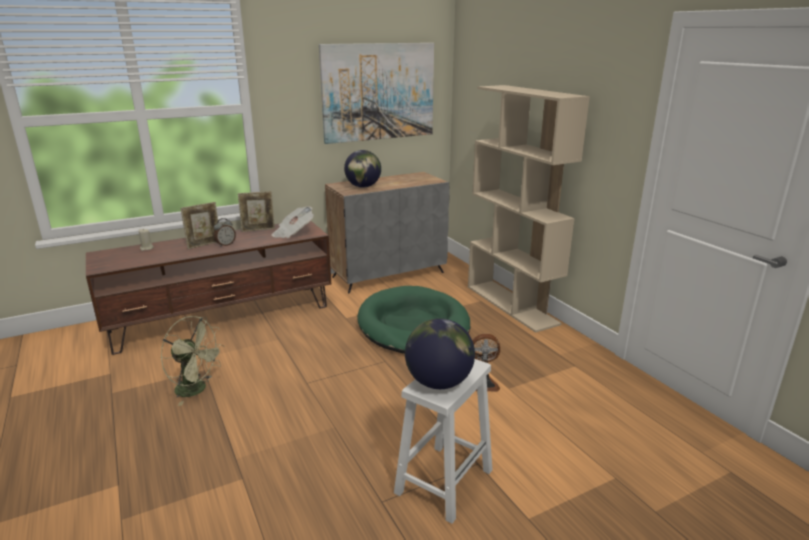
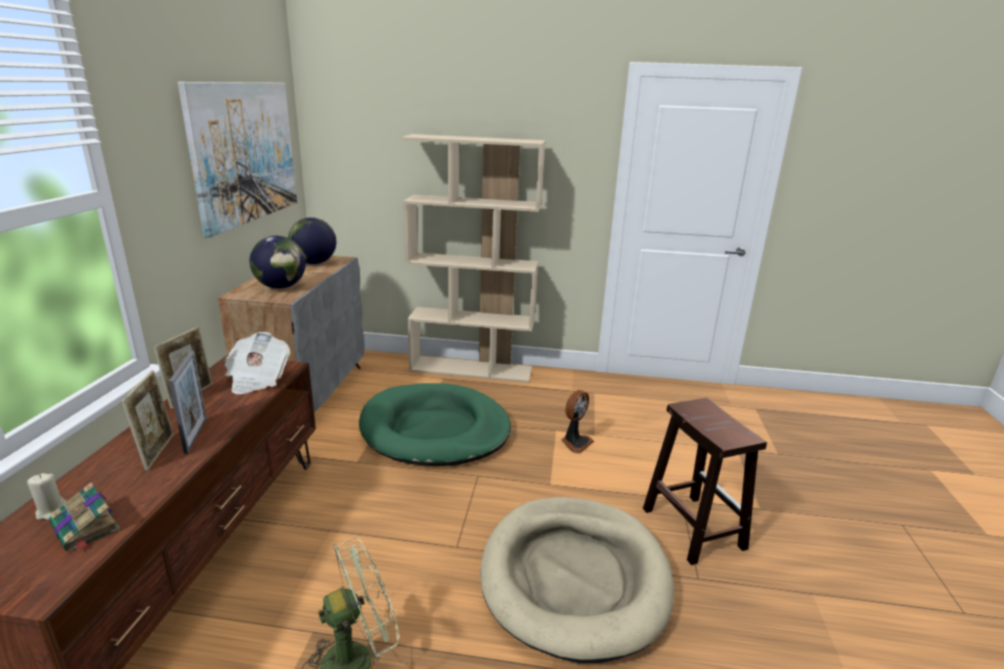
camera: 55 degrees left, 0 degrees up
alarm clock [214,218,236,247] -> picture frame [169,351,207,454]
white stool [394,359,492,524] -> brown stool [643,398,767,565]
globe [405,318,475,389] -> globe moved to [288,217,336,264]
none -> book [49,482,120,551]
none -> beige dog bed [480,497,674,663]

